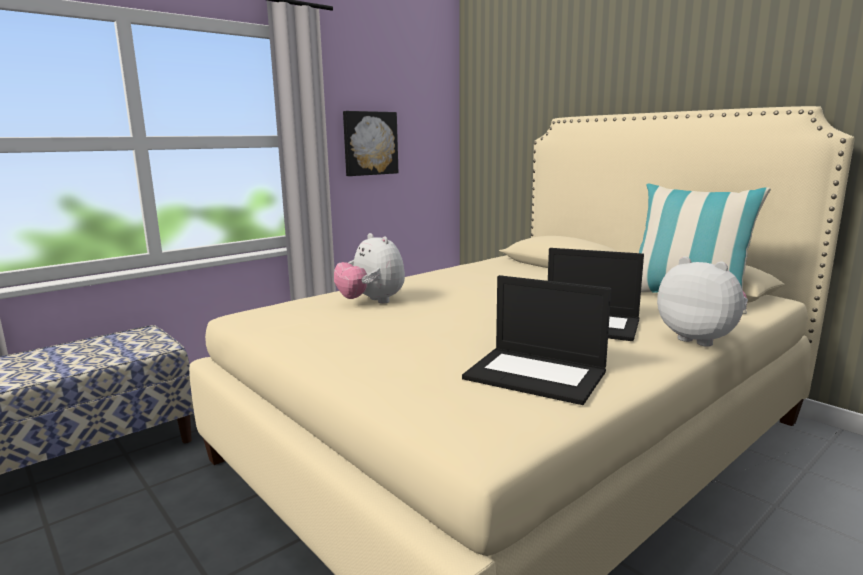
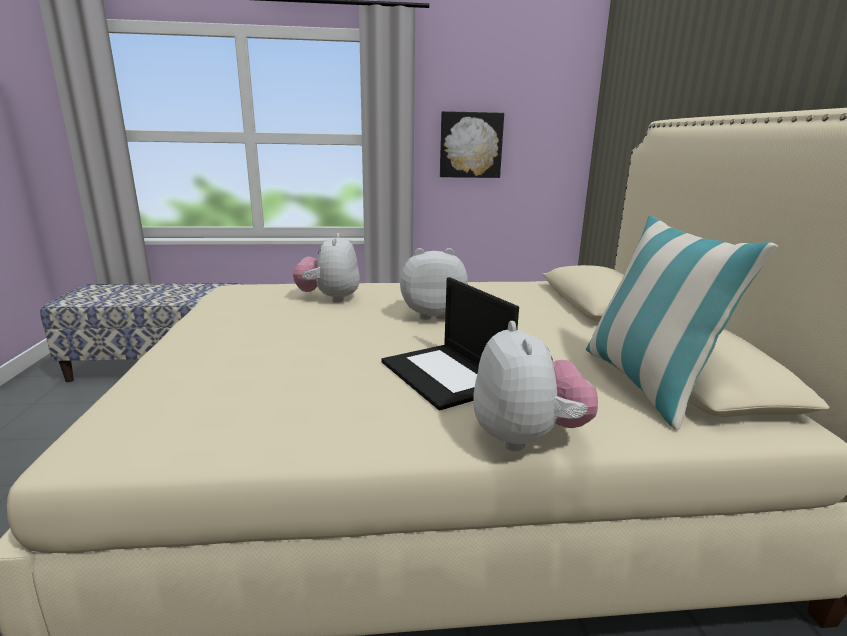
camera: 35 degrees right, 5 degrees up
laptop [462,275,611,405] -> none
none -> plush toy [400,248,468,320]

